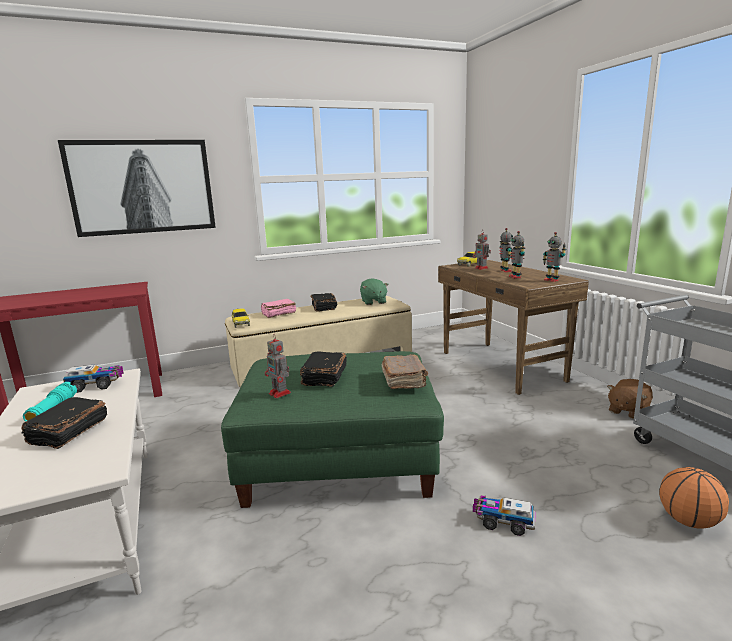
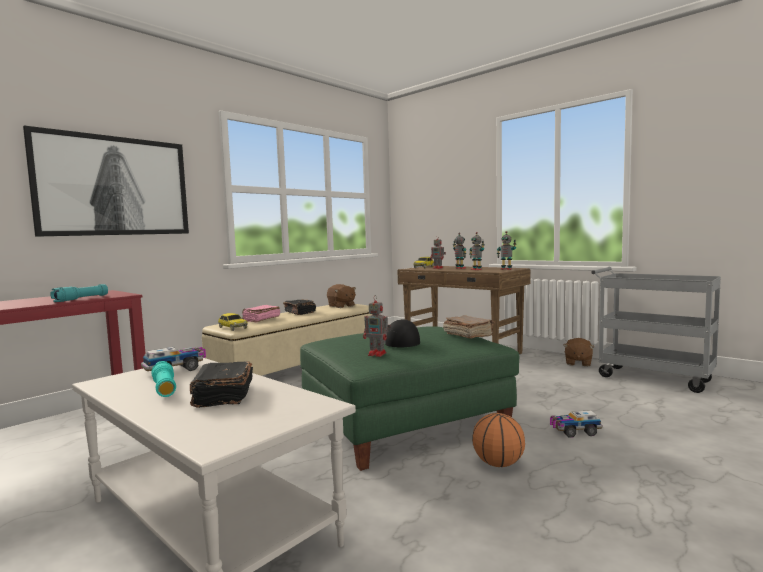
camera: 25 degrees left, 10 degrees down
black book [300,351,347,387] -> cap [384,319,420,347]
green plush toy [360,278,389,305] -> brown plush toy [327,284,356,308]
basketball [659,467,729,529] -> basketball moved to [472,413,525,467]
none -> turquoise flashlight [50,284,108,302]

